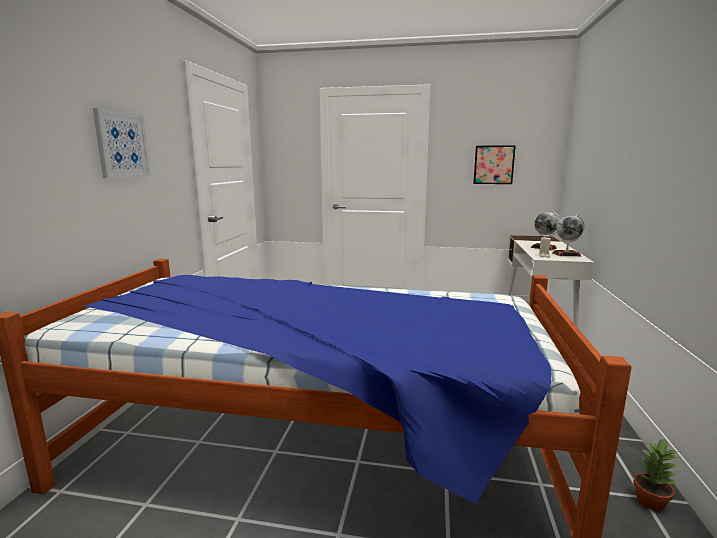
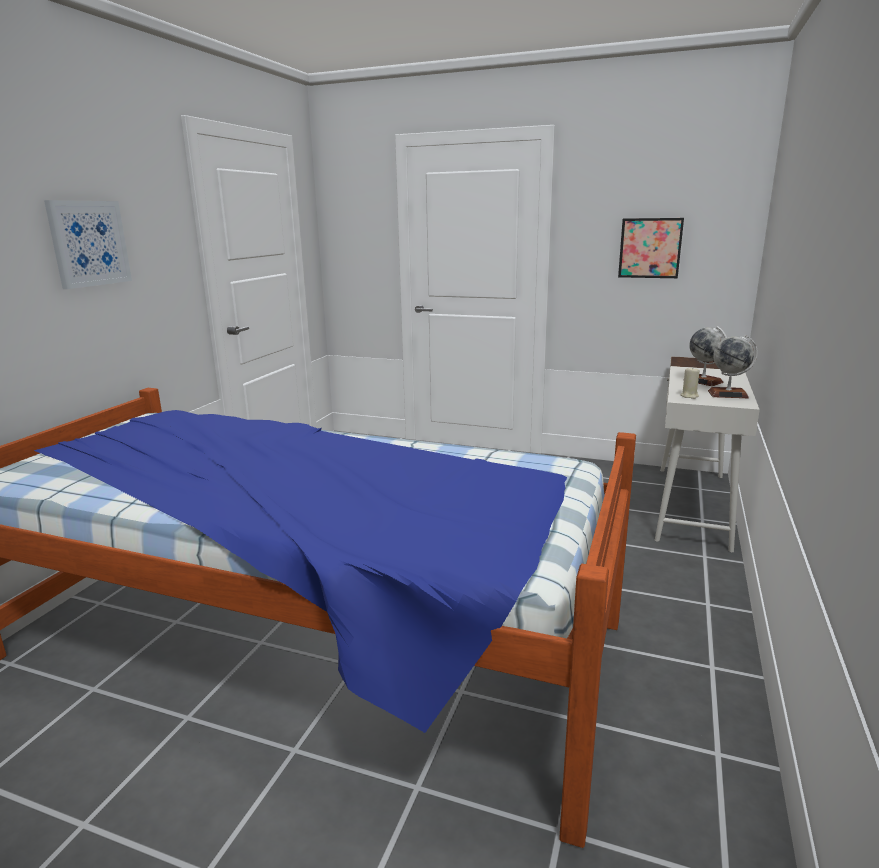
camera: 10 degrees right, 5 degrees up
potted plant [633,439,679,511] -> none

